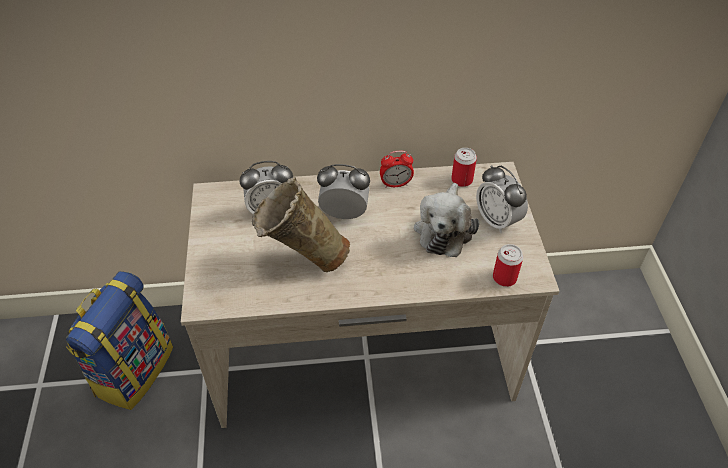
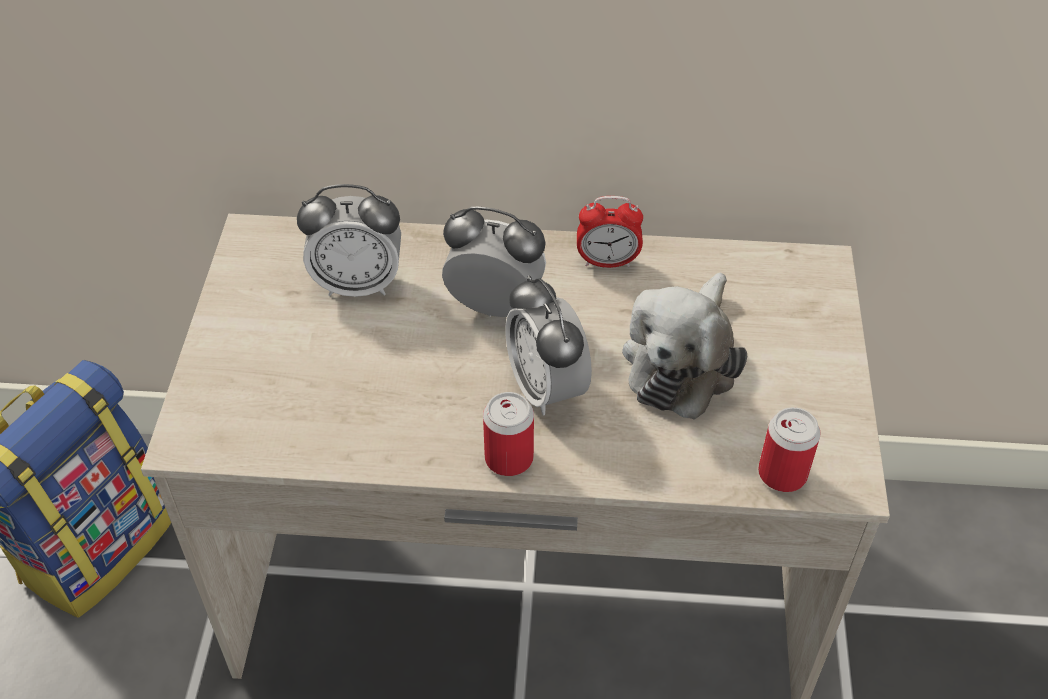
camera: 10 degrees right, 0 degrees up
beige vase [252,177,350,272] -> none
can [451,148,477,187] -> can moved to [483,392,534,476]
alarm clock [476,165,528,233] -> alarm clock moved to [505,275,592,415]

